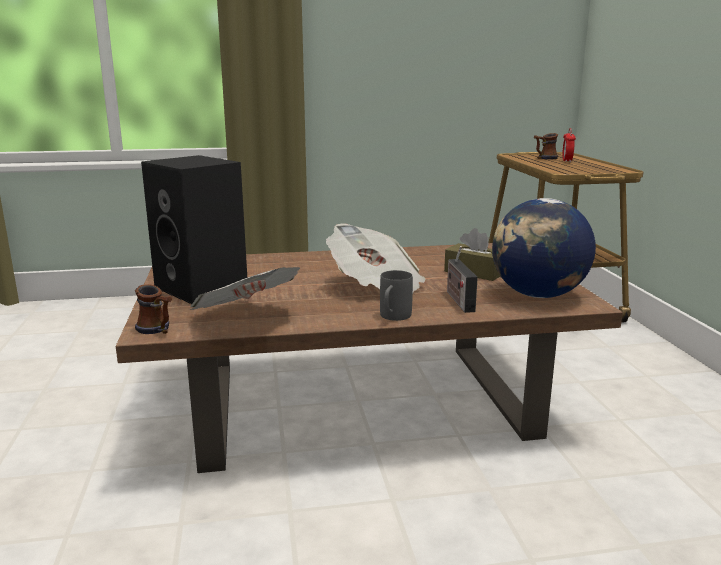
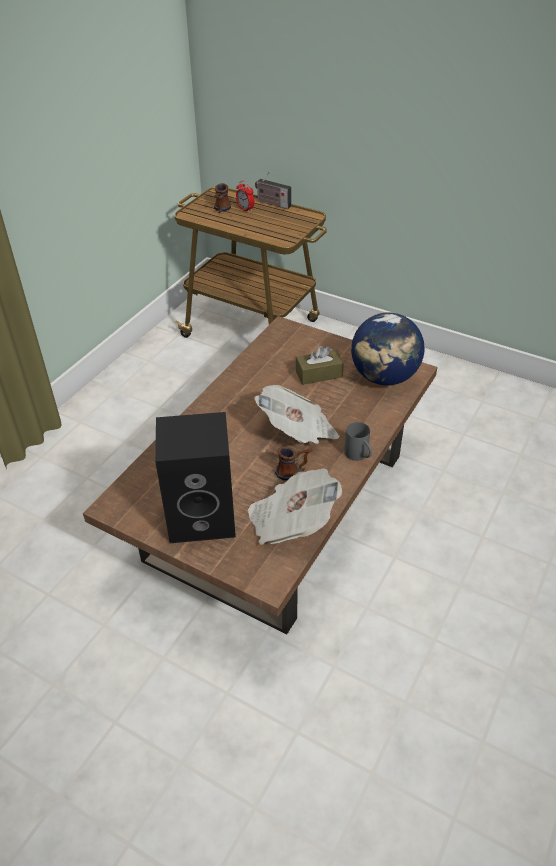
camera: 50 degrees left, 25 degrees up
mug [135,284,172,334] -> mug moved to [275,446,313,481]
radio [447,246,478,313] -> radio moved to [255,171,291,209]

